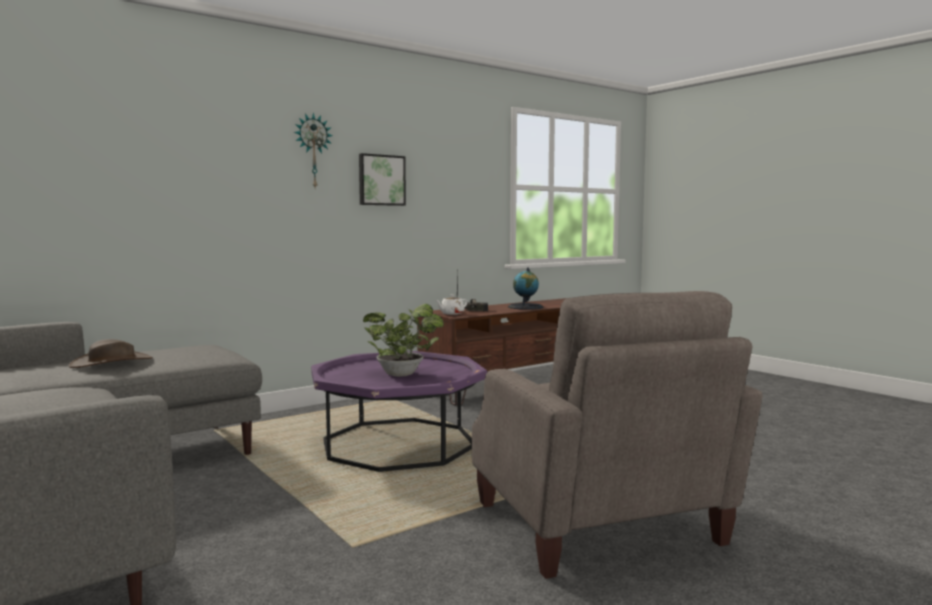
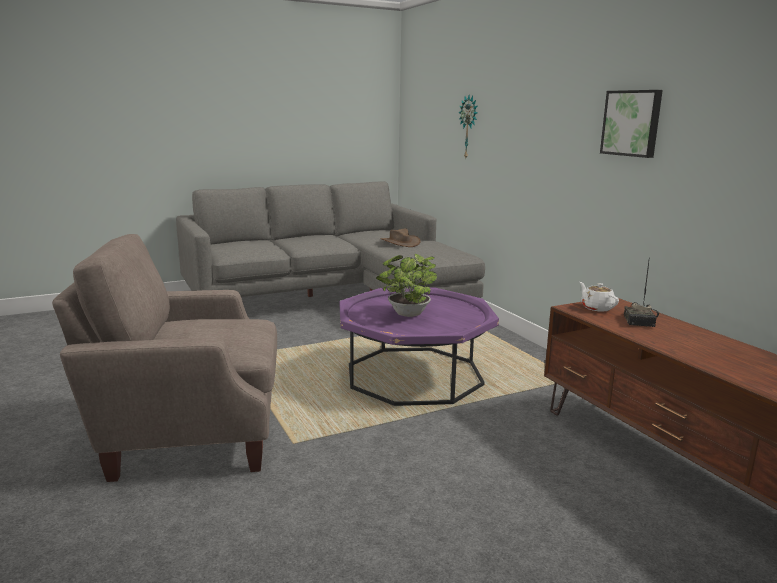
camera: 100 degrees right, 10 degrees up
wall clock [294,112,333,188] -> wall clock moved to [459,95,478,158]
globe [508,268,543,310] -> none

